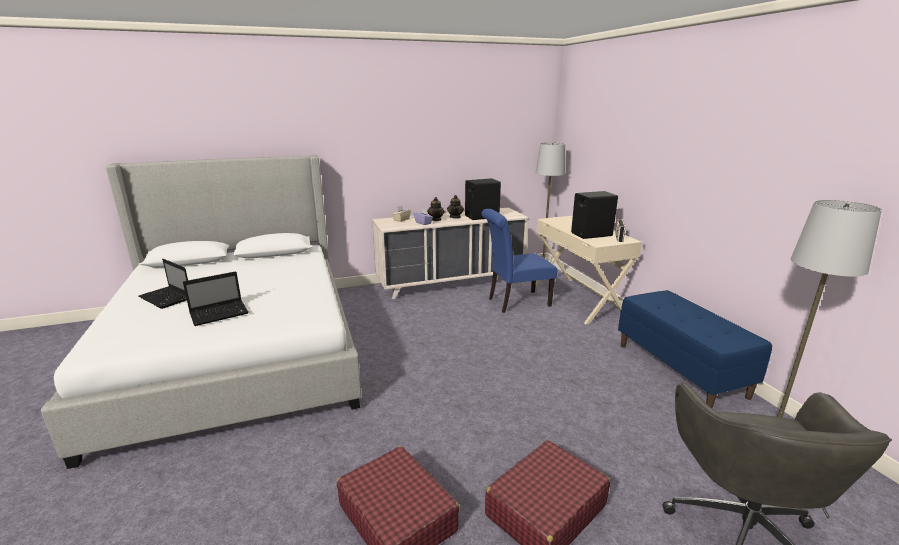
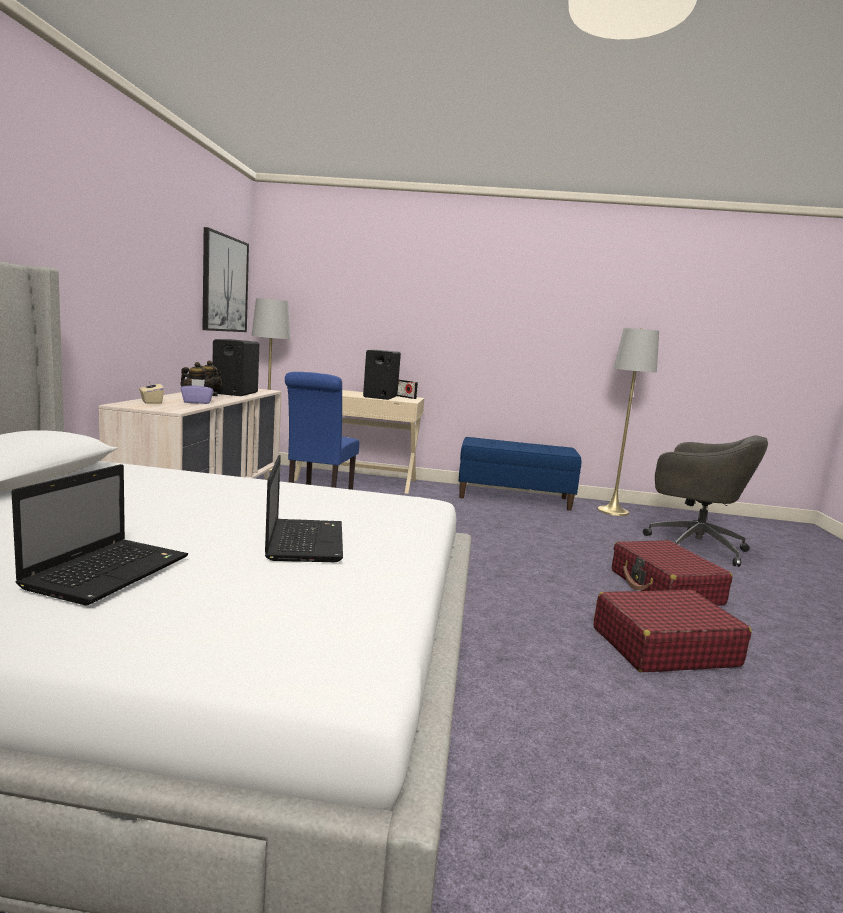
camera: 65 degrees left, 10 degrees down
laptop [139,259,188,309] -> laptop turned 45 degrees counterclockwise [11,464,188,606]
none -> picture [202,227,249,332]

